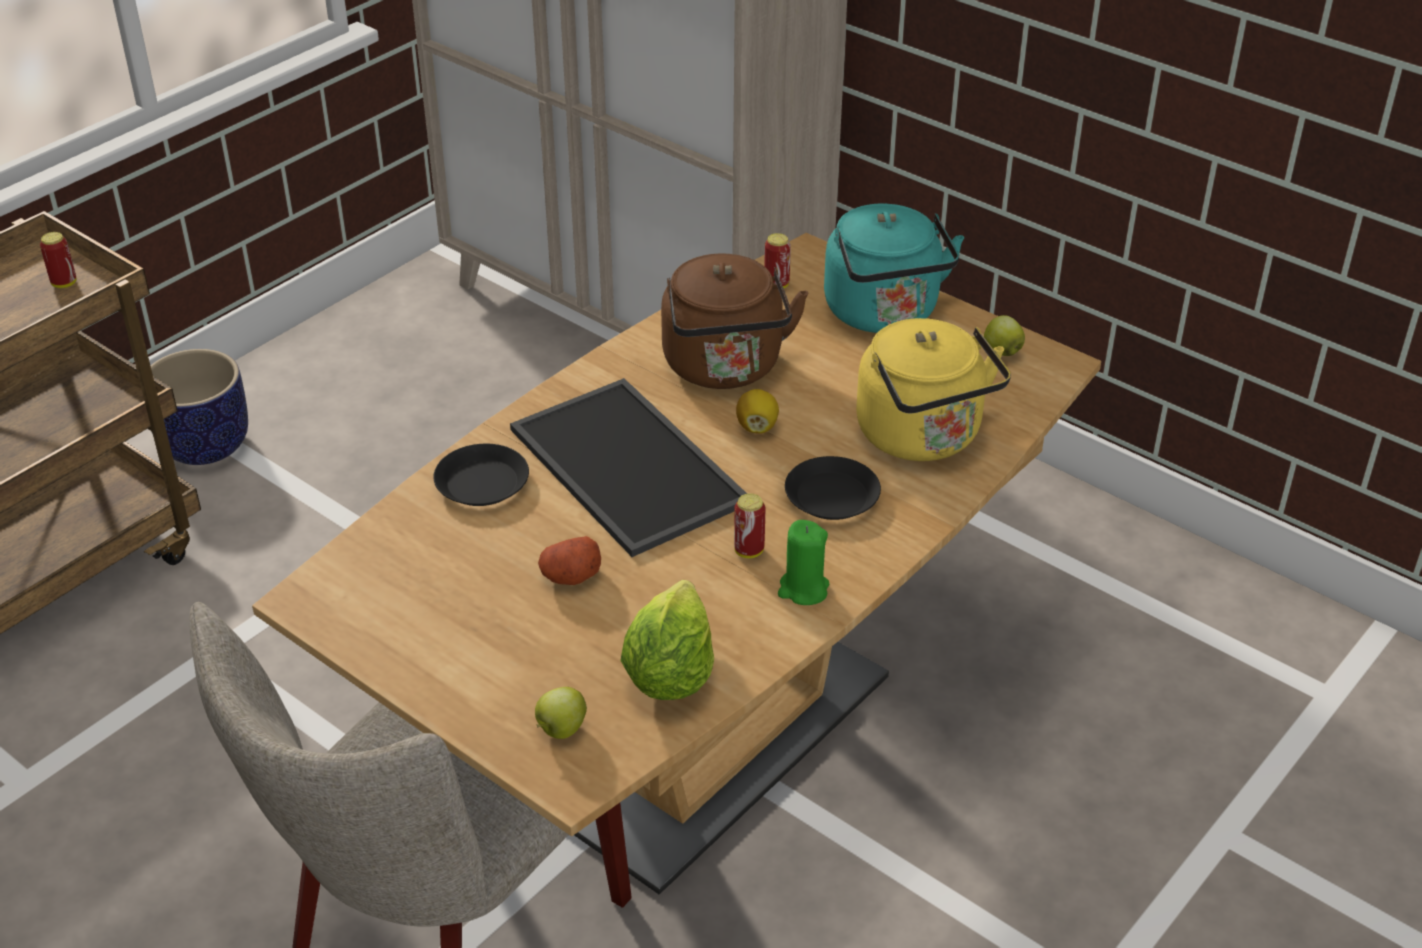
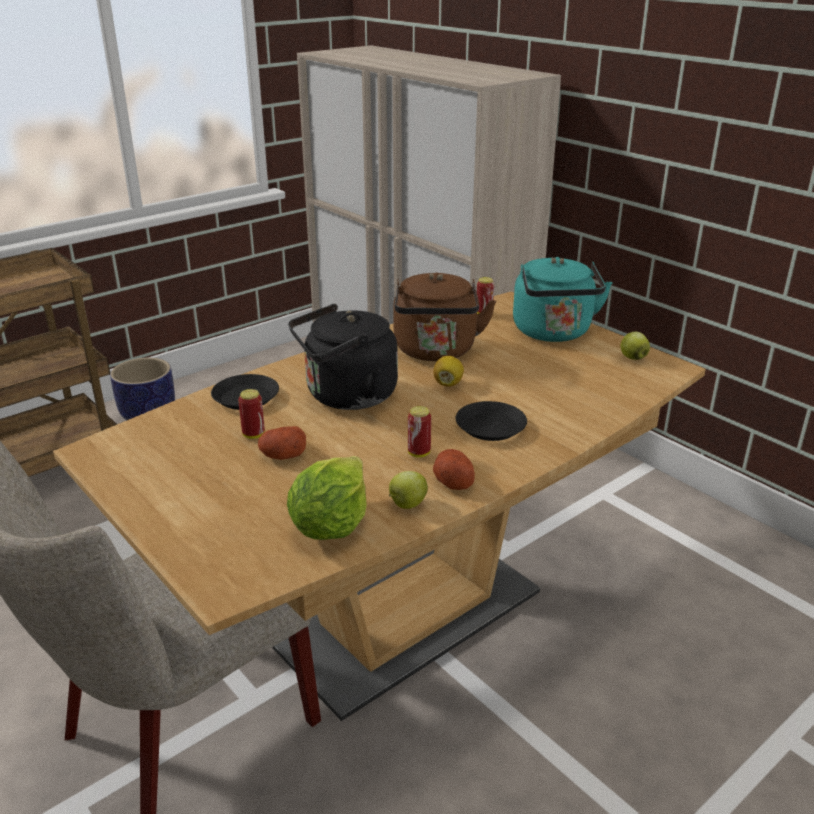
camera: 10 degrees right, 10 degrees down
can [40,232,77,288] -> can moved to [238,389,265,439]
tray [510,378,747,557] -> black kettle [288,304,398,410]
apple [535,687,587,739] -> apple moved to [389,471,428,509]
green candle [778,520,829,605] -> potato [433,449,475,490]
yellow kettle [856,318,1011,461] -> none

